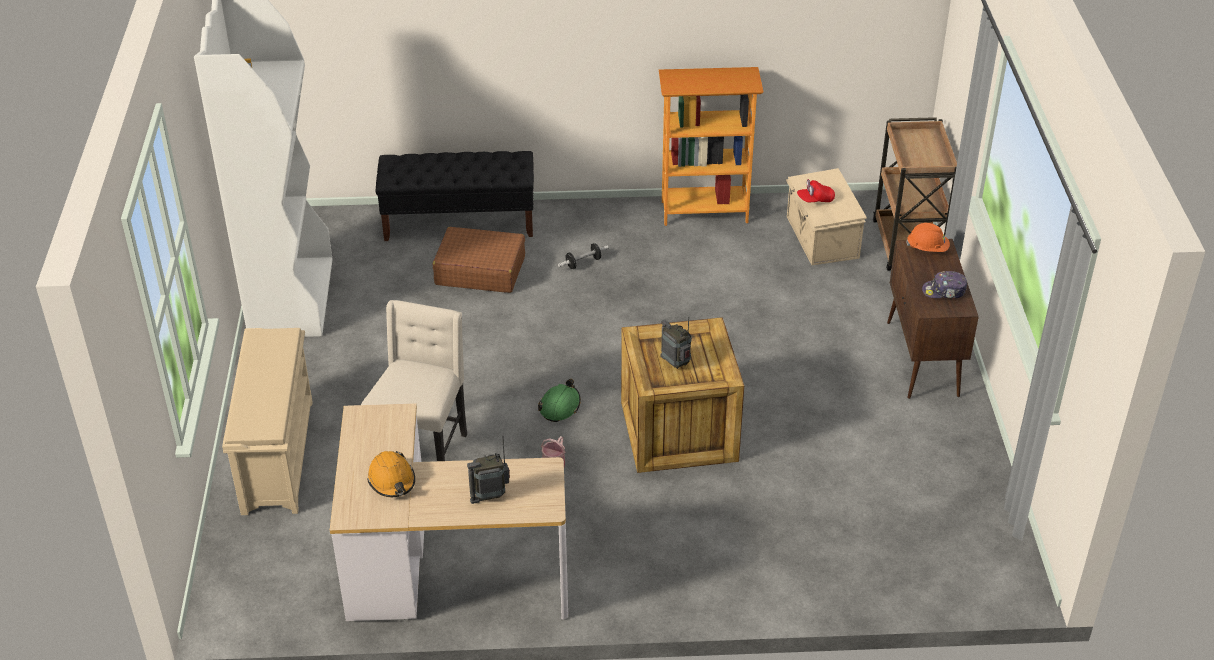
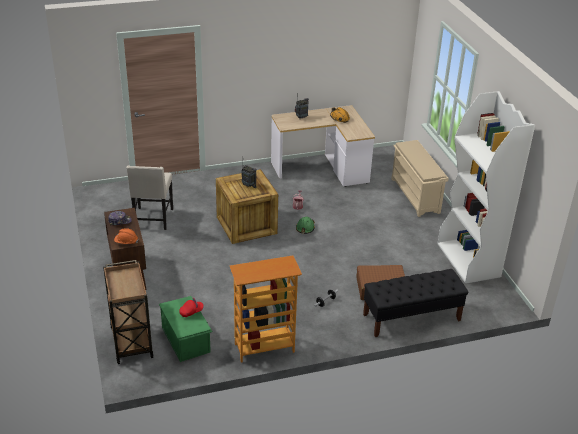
camera: 165 degrees right, 5 degrees down
beige chair [361,300,467,461] -> beige chair moved to [126,165,173,230]
beige storage box [786,168,867,265] -> green storage box [159,296,212,362]

